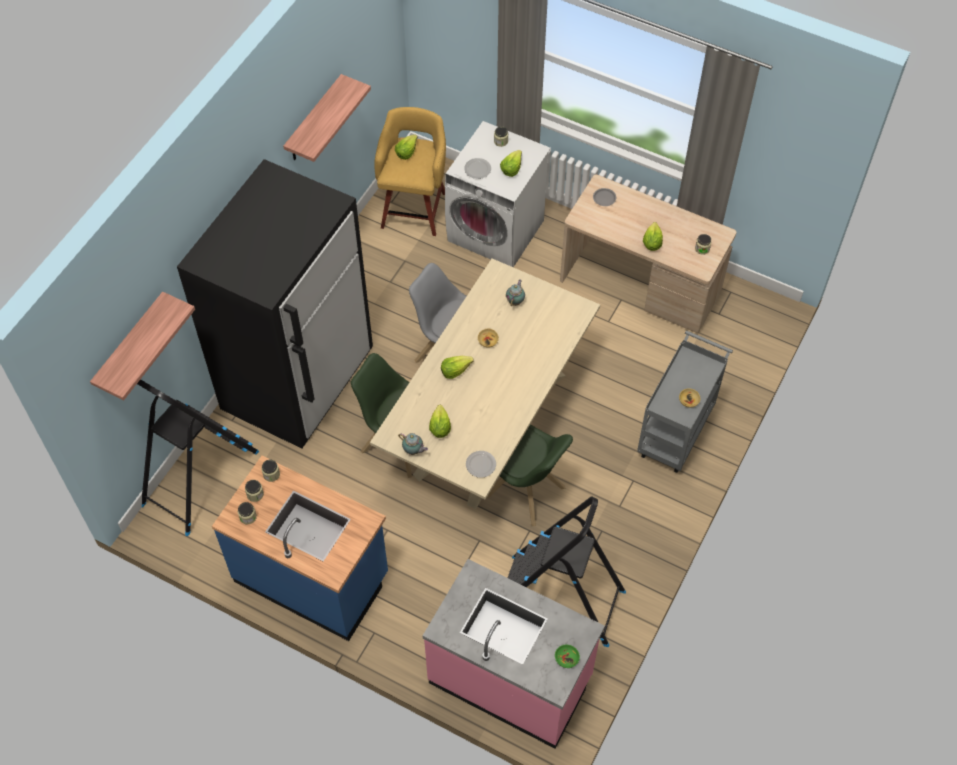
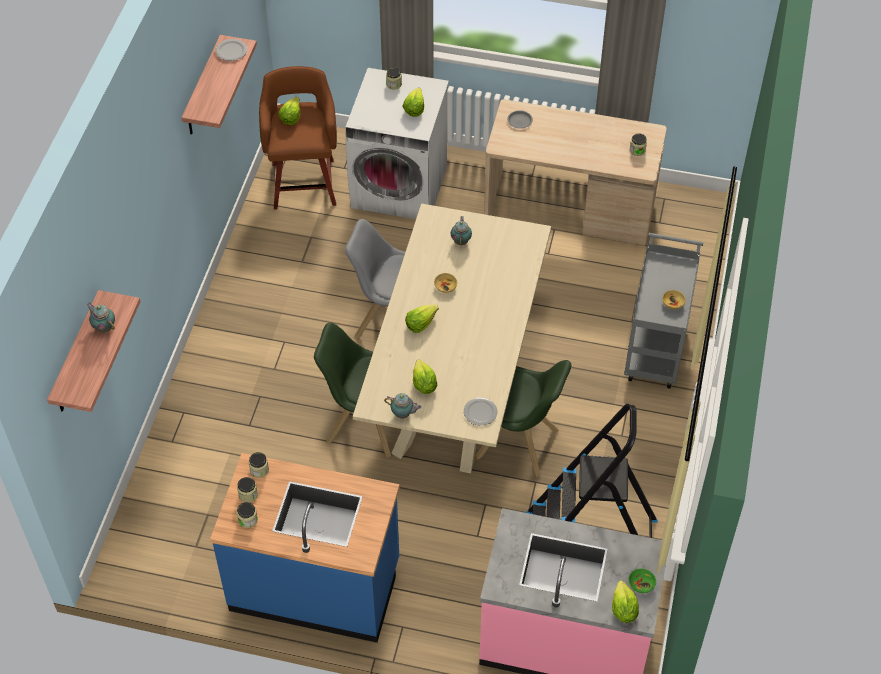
camera: 15 degrees left, 5 degrees down
black step ladder [137,379,259,536] -> none
black fridge [177,159,373,449] -> none
yellow stool [374,107,446,236] -> brown stool [259,66,337,210]
plate [464,158,491,179] -> plate moved to [215,39,247,61]
lettuce [643,222,663,251] -> lettuce moved to [612,580,639,623]
none -> teapot [86,302,115,333]

